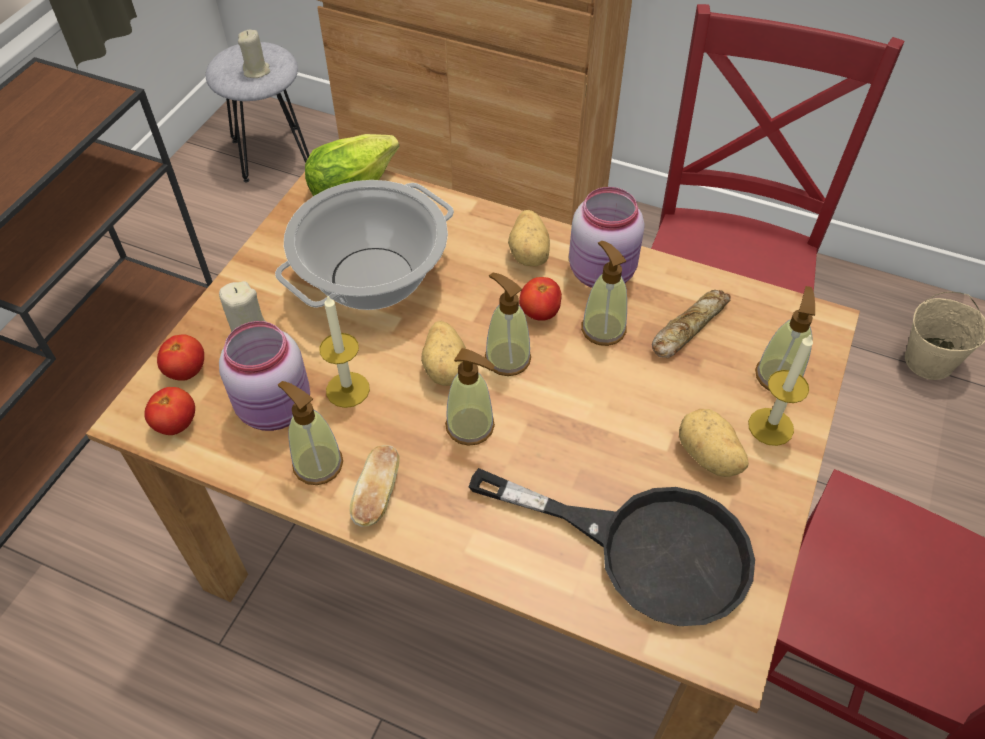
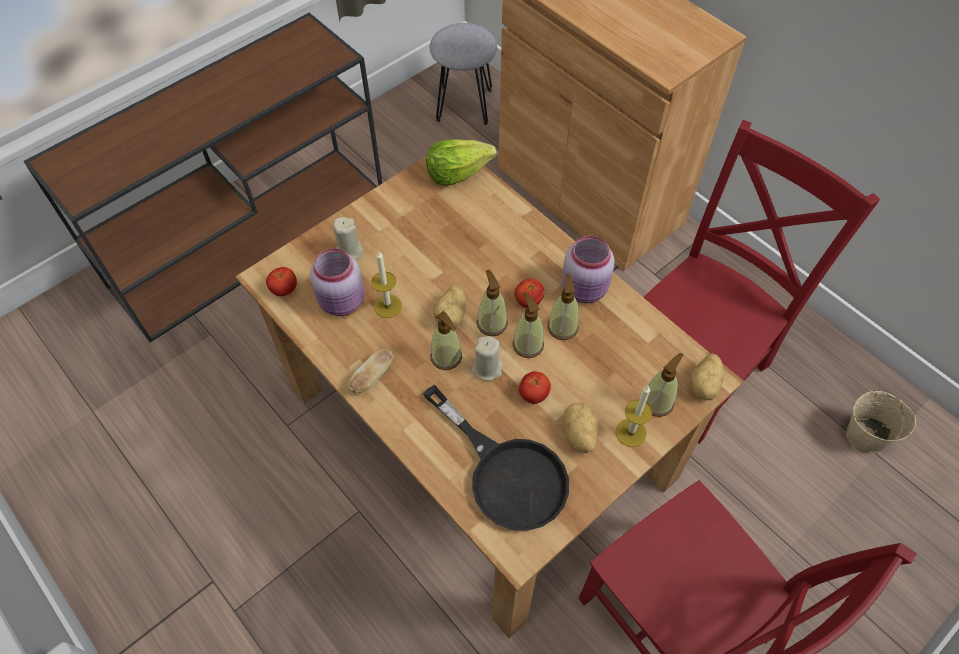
camera: 25 degrees right, 5 degrees up
tomato [157,334,204,381] -> tomato moved to [519,371,551,404]
beige candle [238,30,270,78] -> beige candle moved to [472,336,503,381]
cooking pot [275,180,454,310] -> none
soap dispenser [278,381,343,485] -> soap dispenser moved to [512,292,544,358]
potato [508,210,550,267] -> potato moved to [690,353,724,400]
bread [652,290,731,358] -> none

